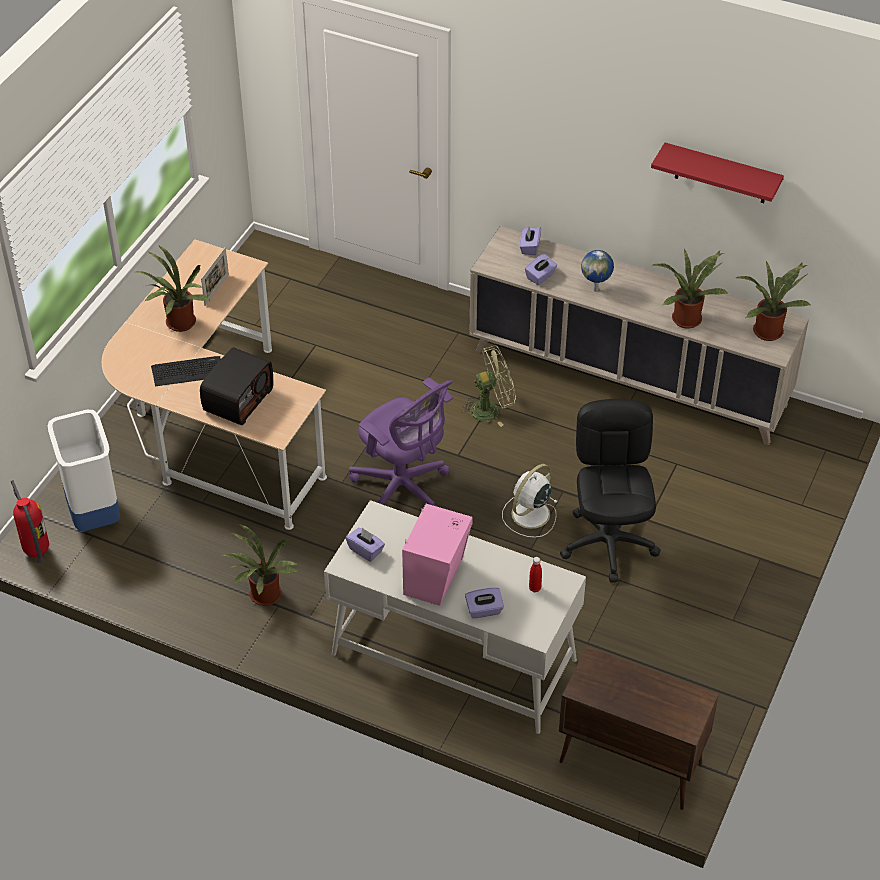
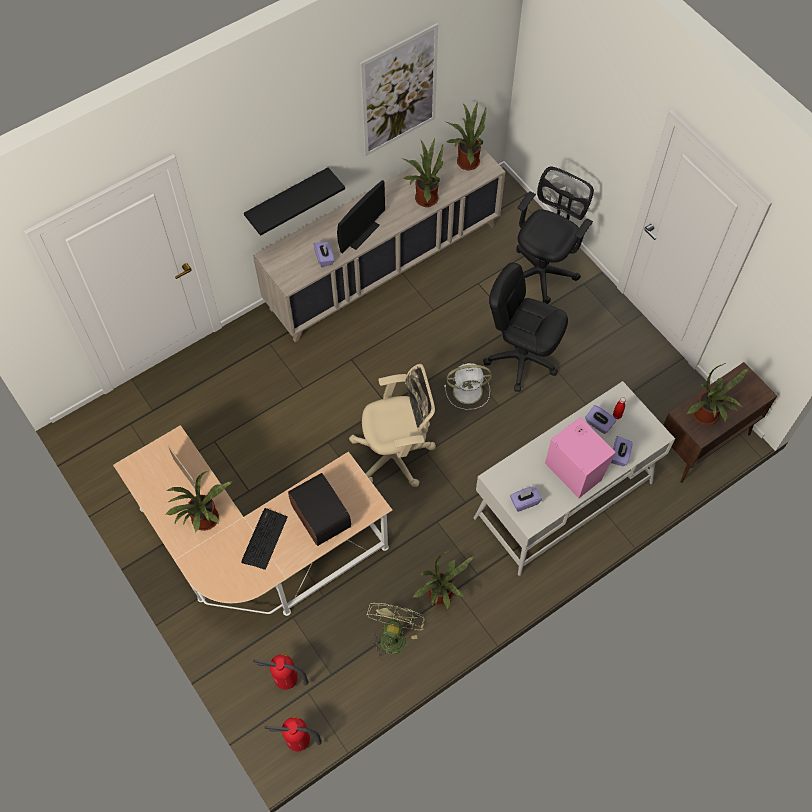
camera: 60 degrees left, 15 degrees up
white trash can [48,410,120,531] -> fire extinguisher [253,654,309,690]
purple office chair [349,377,453,507] -> beige office chair [349,364,436,487]
green fan [461,345,516,427] -> green fan moved to [366,603,424,660]
white fan [502,464,558,538] -> white fan turned 75 degrees counterclockwise [444,362,492,410]
purple tissue box [520,227,541,255] -> purple tissue box moved to [585,405,616,434]
globe [581,250,614,292] -> monitor [337,180,385,254]
red shelf [651,143,784,203] -> picture [360,23,438,156]
none -> black shelf [244,167,345,236]
none -> black office chair [516,167,594,304]
none -> potted plant [687,363,749,425]

